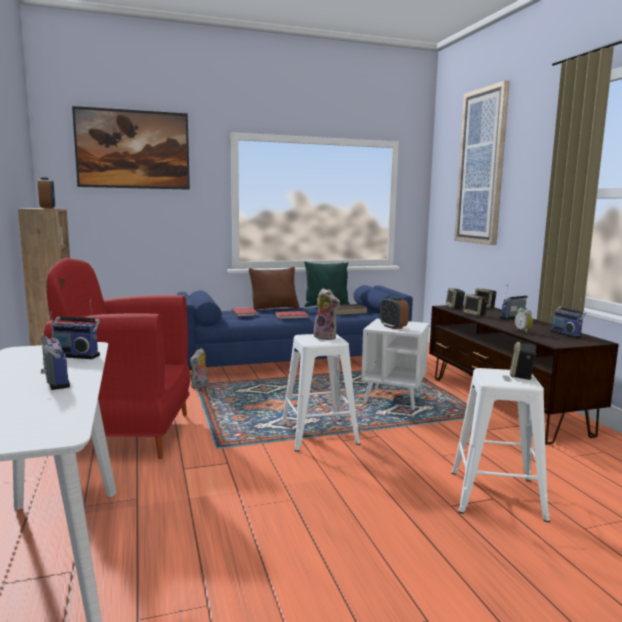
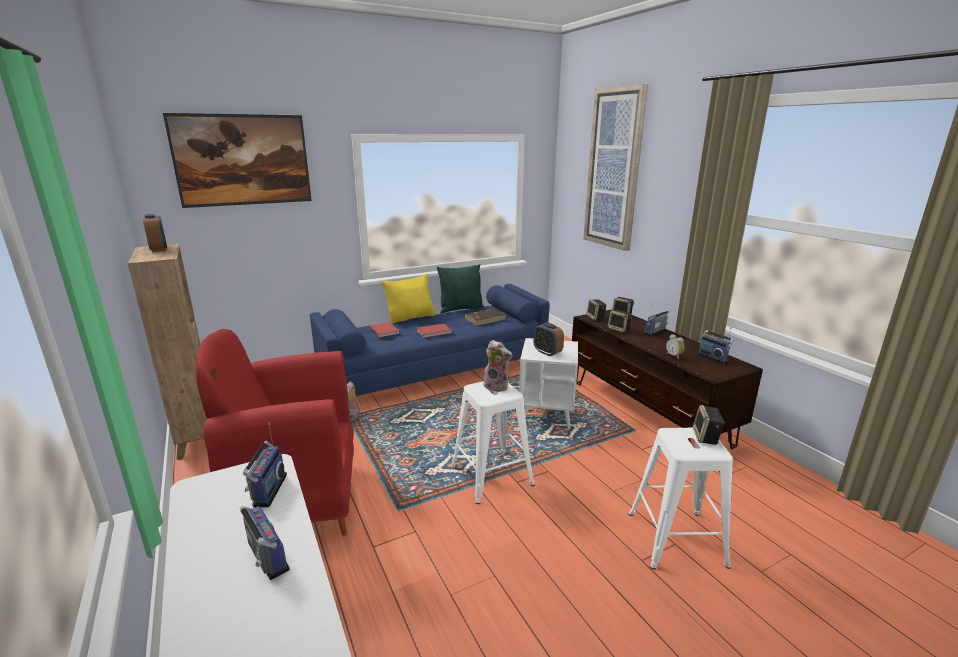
camera: 10 degrees left, 10 degrees up
radio [52,300,100,359] -> radio turned 90 degrees counterclockwise [243,423,287,507]
brown pillow [249,267,299,310] -> yellow pillow [382,274,436,324]

